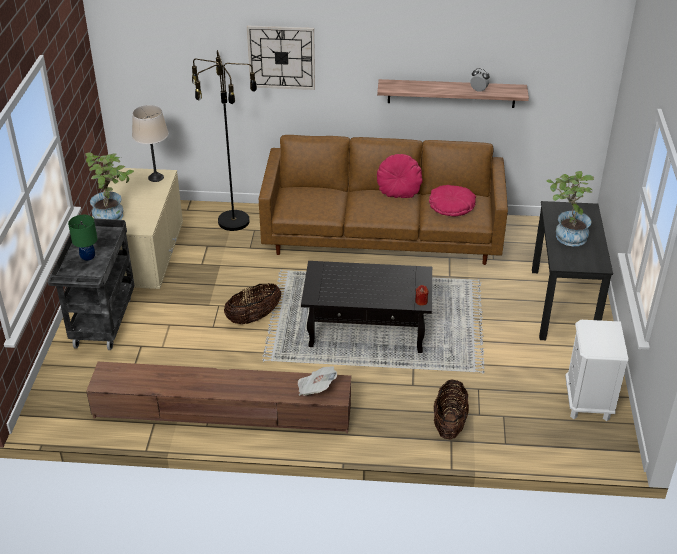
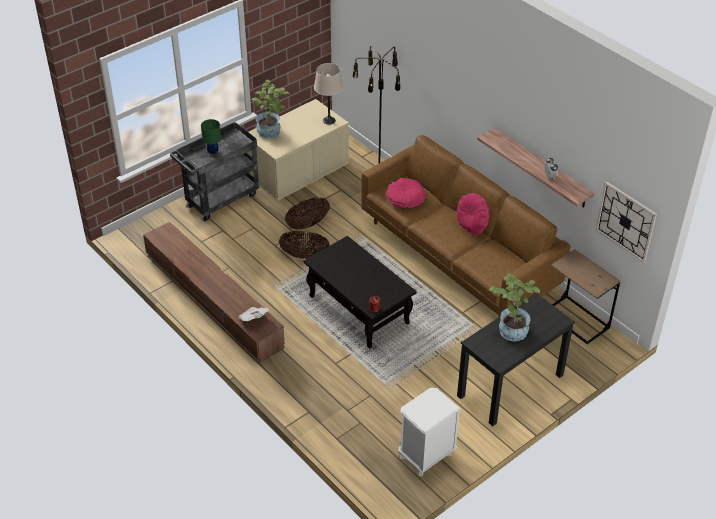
camera: 45 degrees right, 5 degrees up
wall clock [247,26,315,90] -> wall clock moved to [595,181,657,263]
pink pillow [429,185,476,217] -> pink pillow moved to [386,178,426,208]
basket [434,379,469,440] -> basket moved to [285,198,330,229]
none -> brown side table [551,249,621,344]

